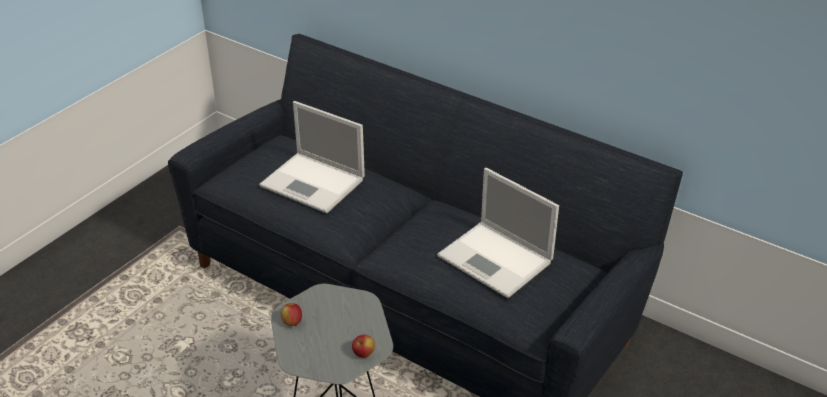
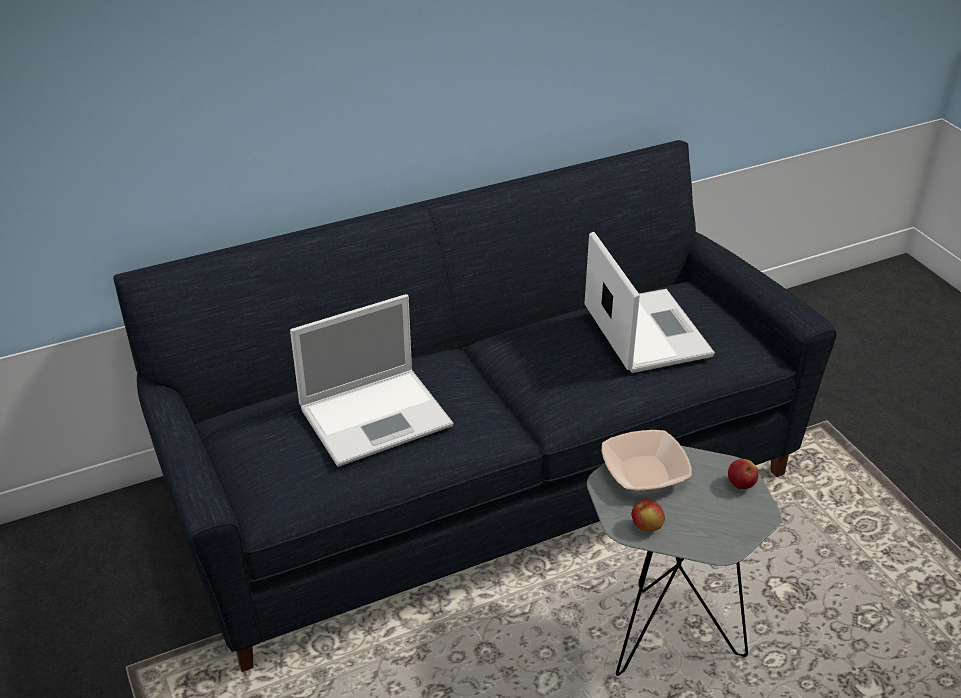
camera: 60 degrees left, 0 degrees up
laptop [437,168,559,298] -> laptop turned 90 degrees counterclockwise [584,232,715,373]
none -> bowl [602,430,692,491]

